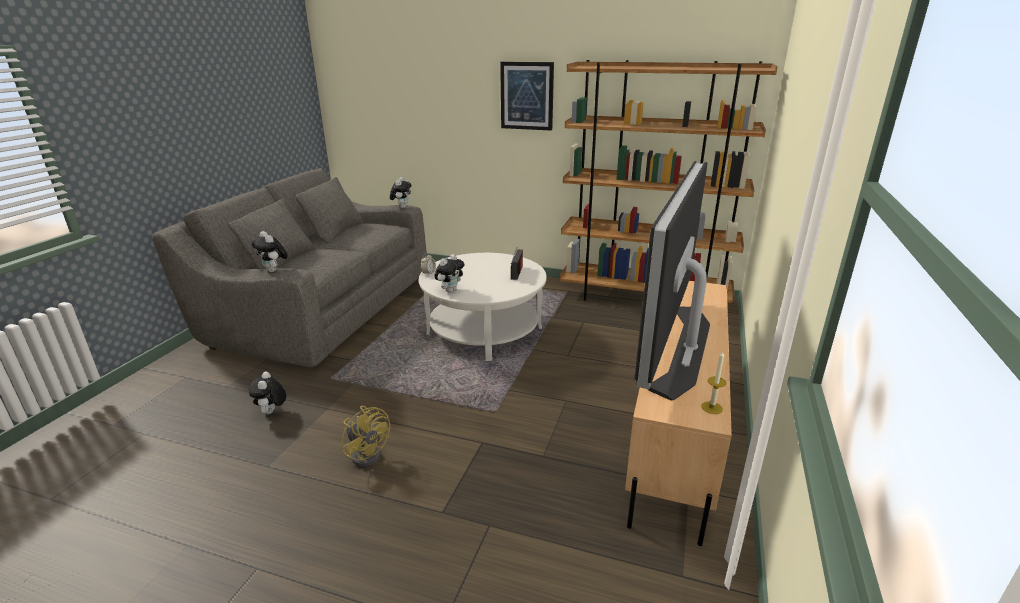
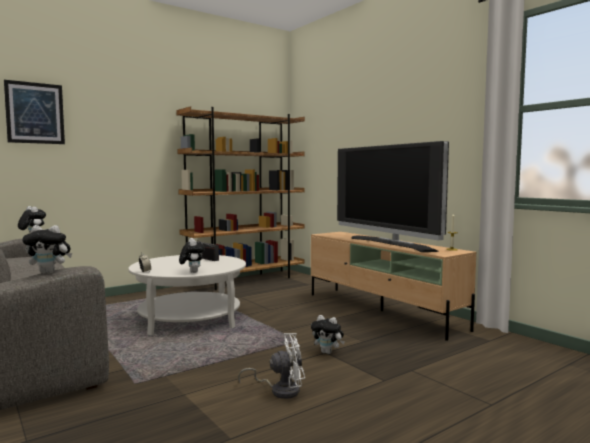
camera: 55 degrees left, 20 degrees down
plush toy [249,372,287,415] -> plush toy moved to [311,315,345,354]
yellow fan [342,406,390,467] -> white fan [238,333,305,399]
picture [500,62,554,131] -> picture moved to [4,80,65,144]

